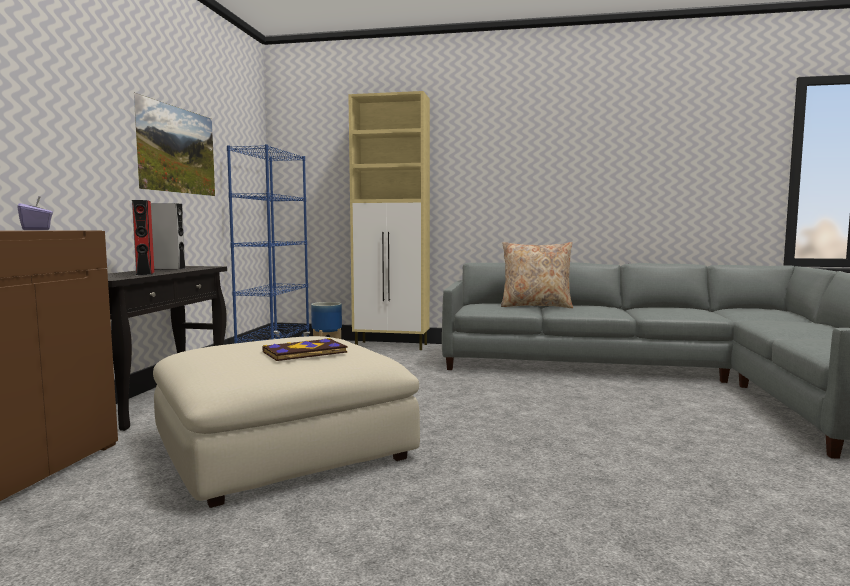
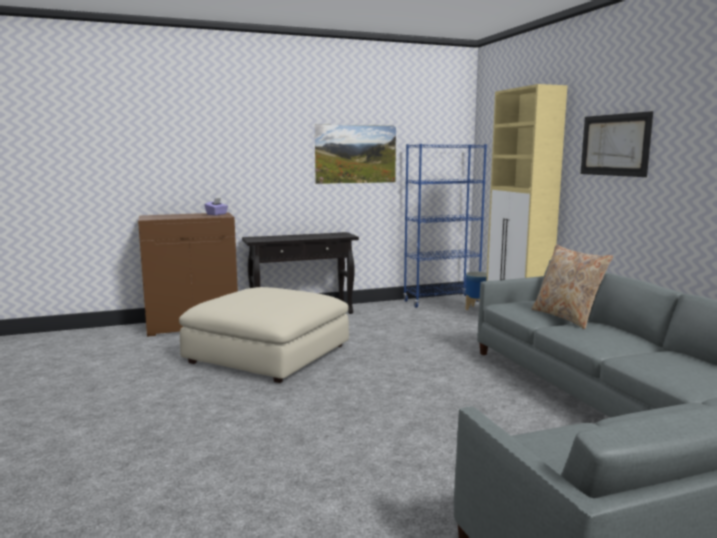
camera: 60 degrees right, 5 degrees up
red speaker [132,200,155,275] -> none
grey speaker [151,203,185,270] -> none
book [263,338,348,361] -> none
none -> picture [581,111,653,177]

